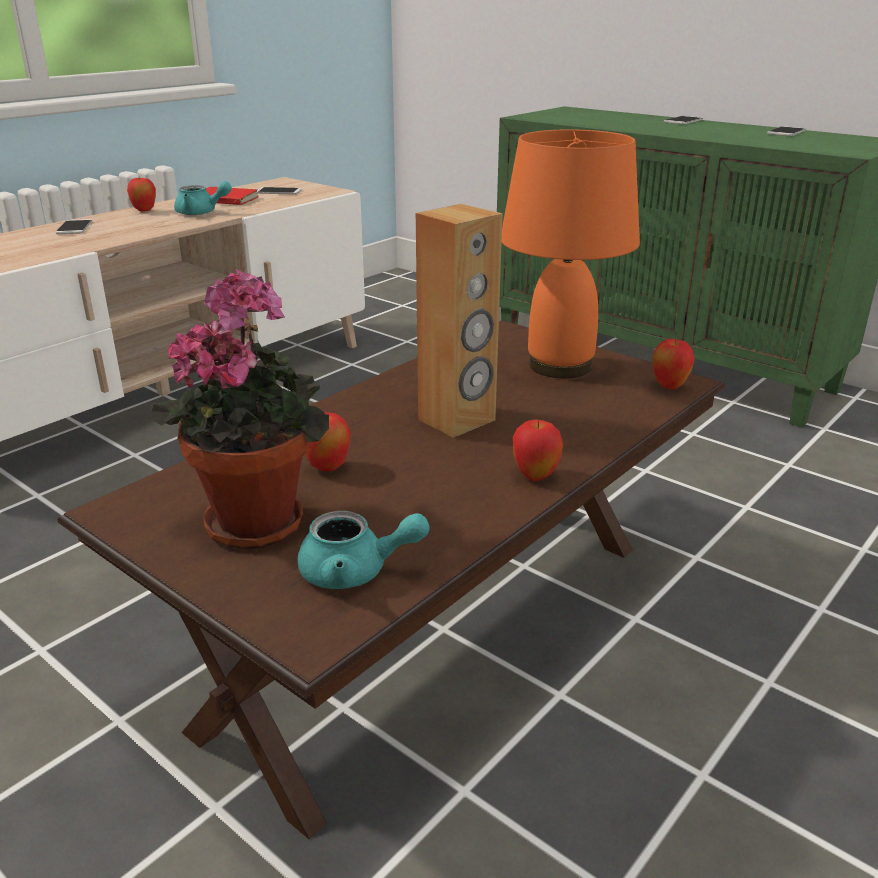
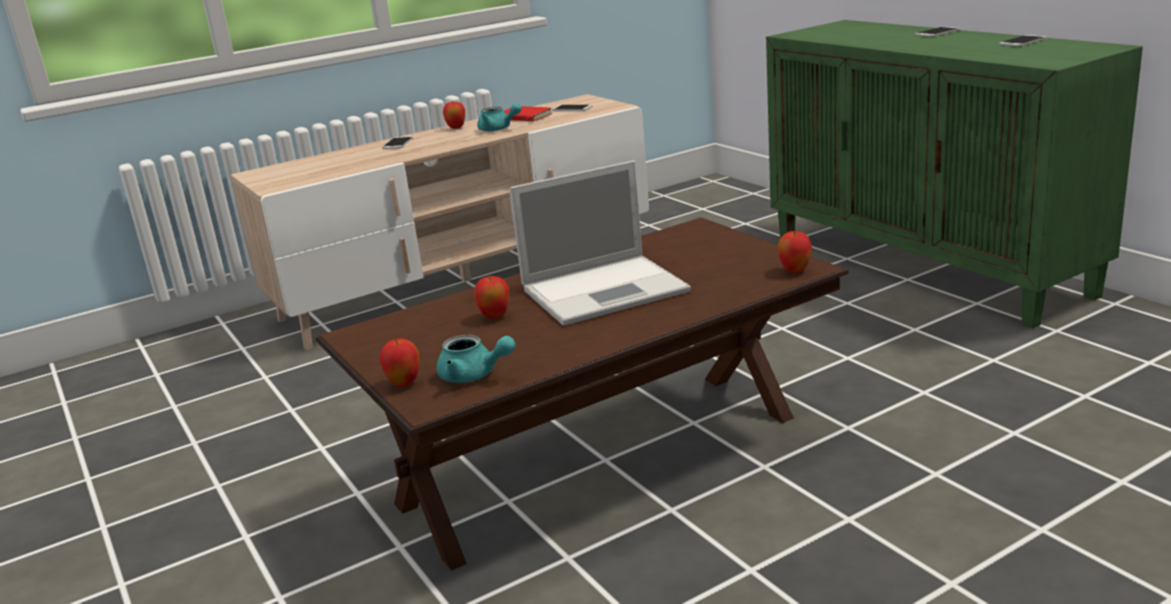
camera: 20 degrees right, 5 degrees down
potted plant [152,269,329,549] -> none
brown speaker [416,204,503,438] -> laptop [509,161,691,326]
orange table lamp [502,129,640,378] -> none
apple [513,420,563,481] -> apple moved to [380,338,420,388]

